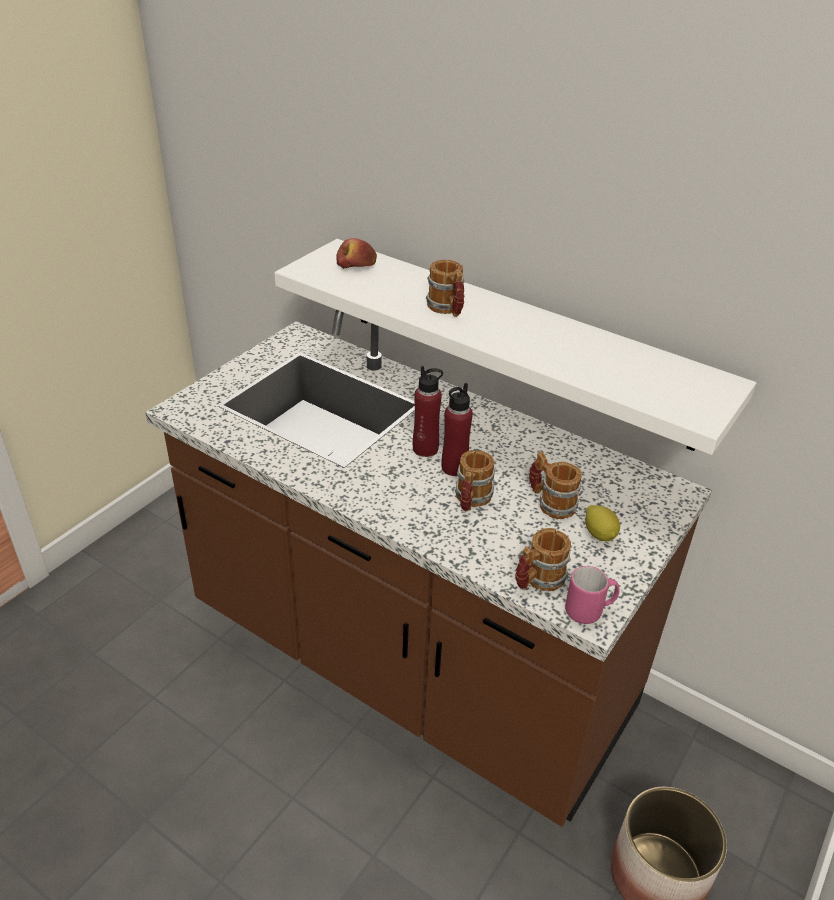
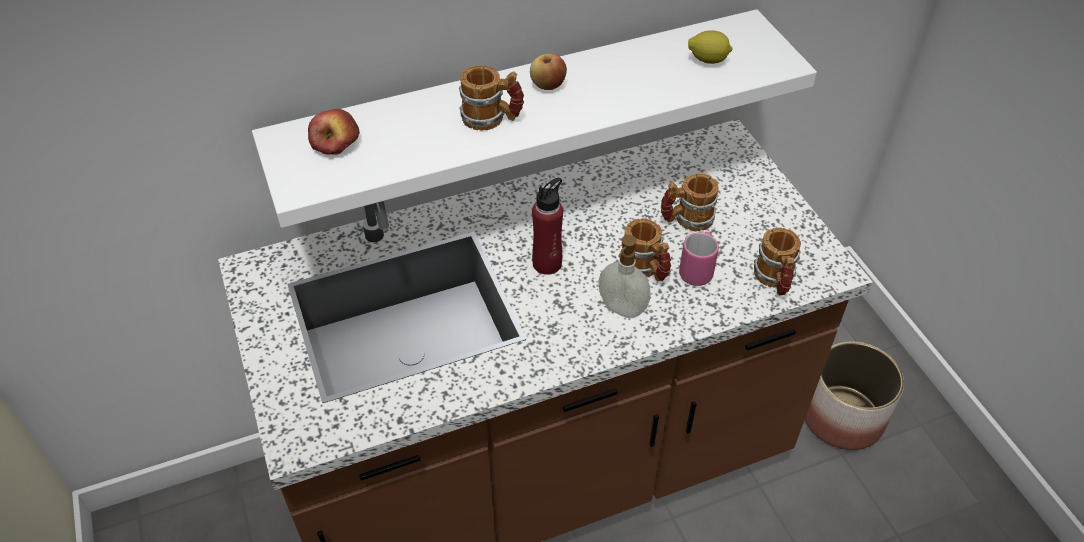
camera: 55 degrees left, 10 degrees up
red bottle [441,383,473,476] -> none
pink mug [565,566,620,624] -> pink mug moved to [679,232,719,286]
lemon [585,505,620,541] -> lemon moved to [688,30,733,64]
none -> apple [530,54,567,90]
none -> soap dispenser [598,235,651,318]

